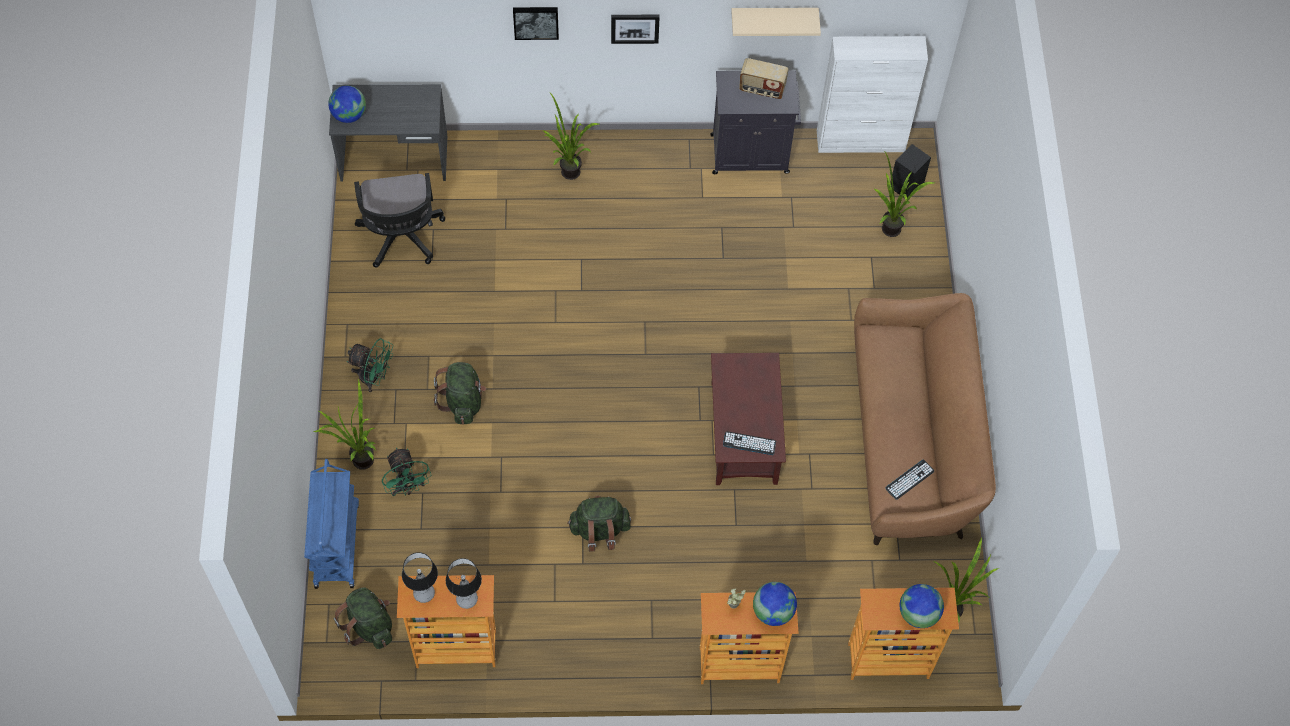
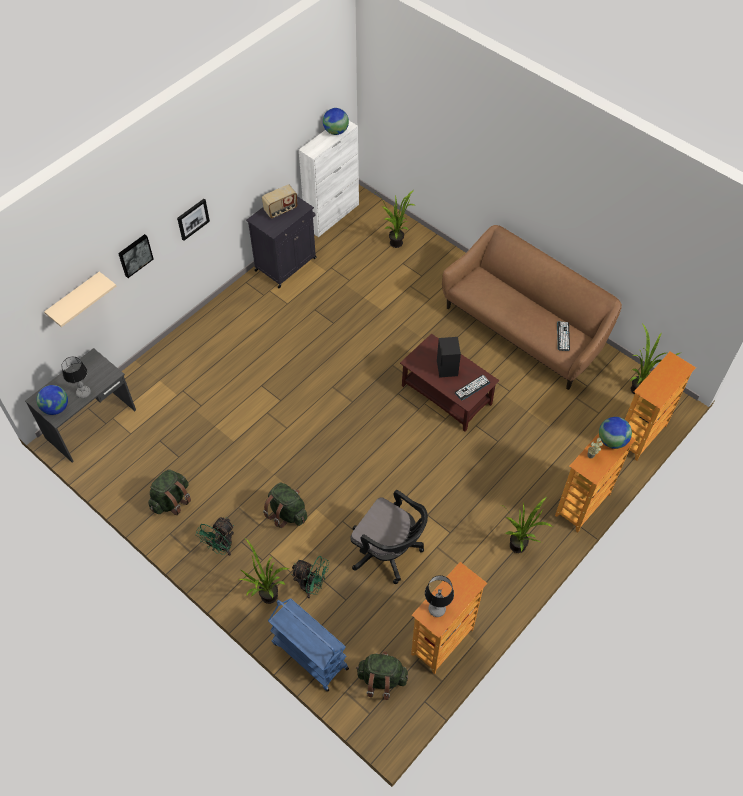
camera: 45 degrees left, 5 degrees down
green fan [347,338,393,392] -> green fan turned 150 degrees clockwise [196,517,234,556]
black office chair [354,173,446,267] -> black office chair moved to [350,490,428,584]
table lamp [446,558,482,609] -> table lamp moved to [61,357,91,398]
potted plant [543,92,599,180] -> potted plant moved to [501,497,553,553]
green backpack [567,496,631,552] -> green backpack moved to [148,469,191,515]
beige shelf [731,8,821,36] -> beige shelf moved to [44,272,116,327]
black speaker [890,144,931,198] -> black speaker moved to [437,337,461,378]
globe [900,584,944,628] -> globe moved to [323,108,349,135]

